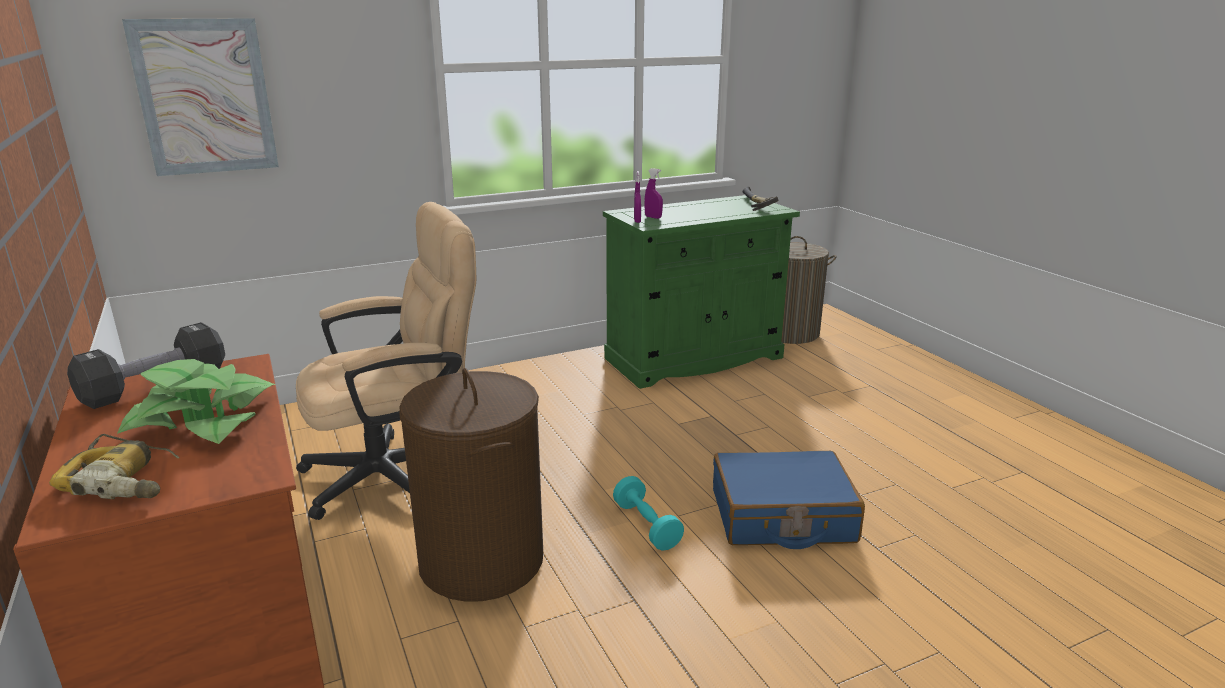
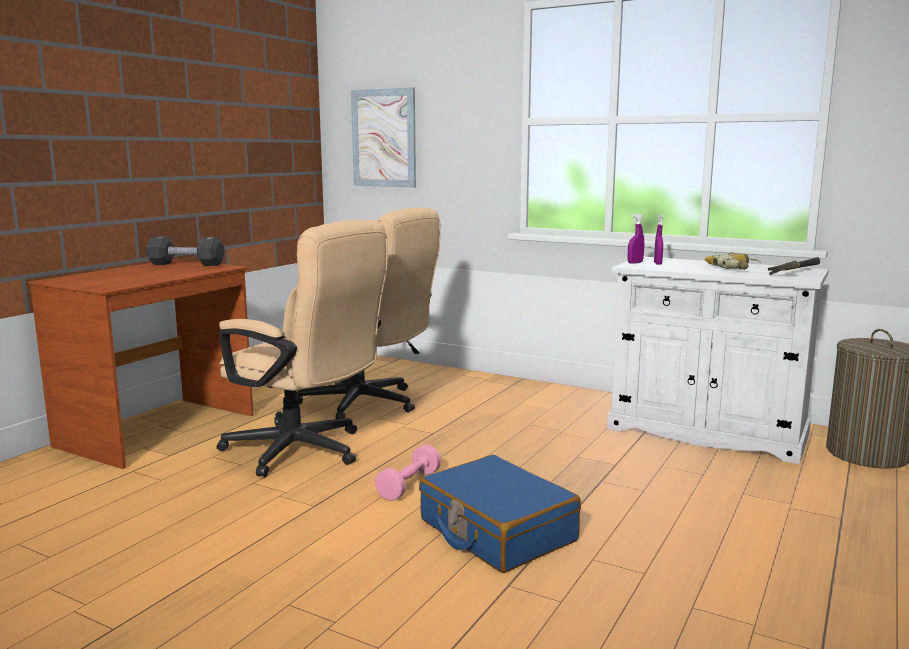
camera: 55 degrees right, 10 degrees down
power drill [49,434,180,499] -> power drill moved to [705,252,761,270]
potted plant [117,359,276,444] -> none
brown laundry basket [399,368,543,602] -> beige office chair [217,220,388,477]
green cabinet [603,195,800,389] -> white cabinet [607,257,829,464]
turquoise dumbbell [613,476,684,551] -> pink dumbbell [375,445,441,501]

